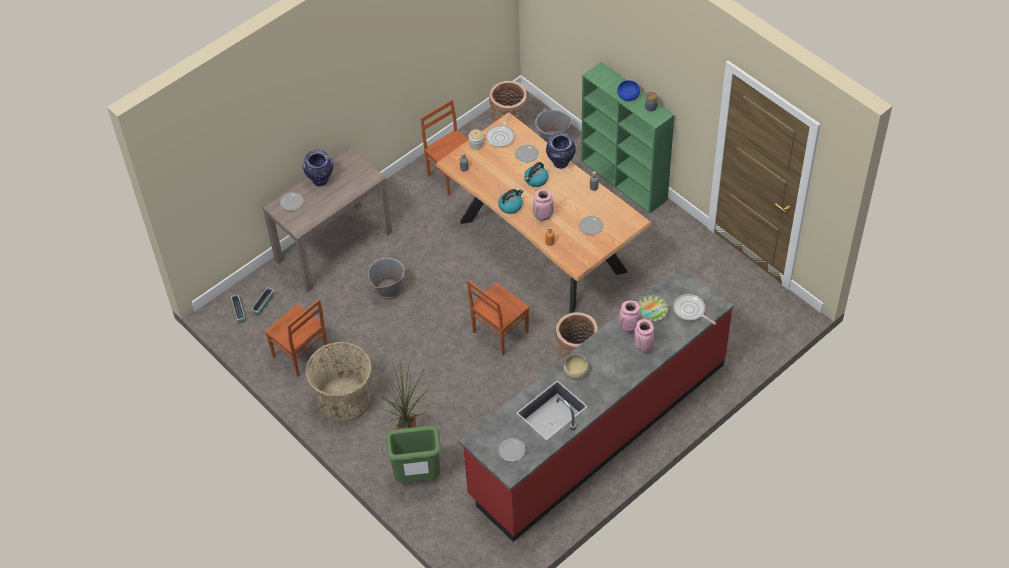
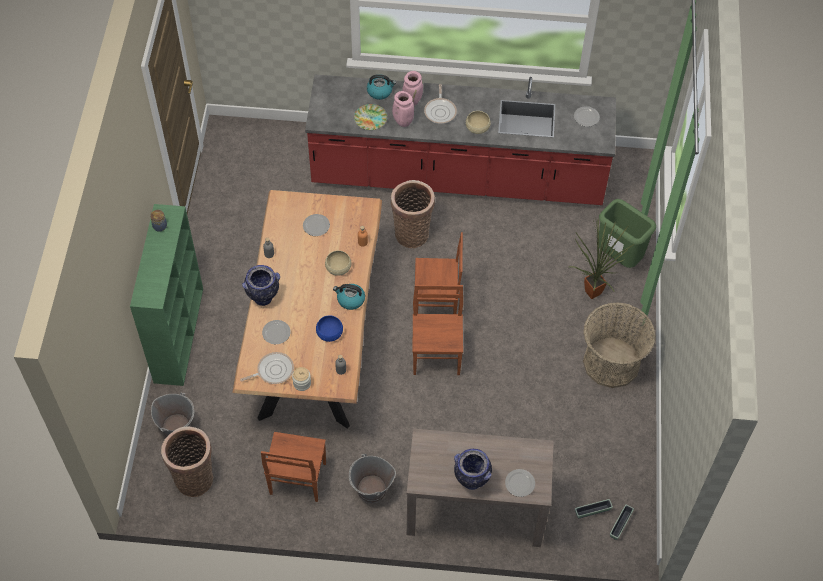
camera: 135 degrees left, 5 degrees up
brown chair [265,299,328,377] -> brown chair moved to [413,285,463,375]
grey bucket [368,258,405,300] -> grey bucket moved to [349,454,396,503]
kettle [524,162,548,187] -> kettle moved to [367,74,396,100]
pink vase [533,189,554,221] -> beige bowl [325,250,351,276]
blue bowl [617,80,640,101] -> blue bowl moved to [316,315,343,342]
frying pan [673,294,716,325] -> frying pan moved to [424,84,457,124]

